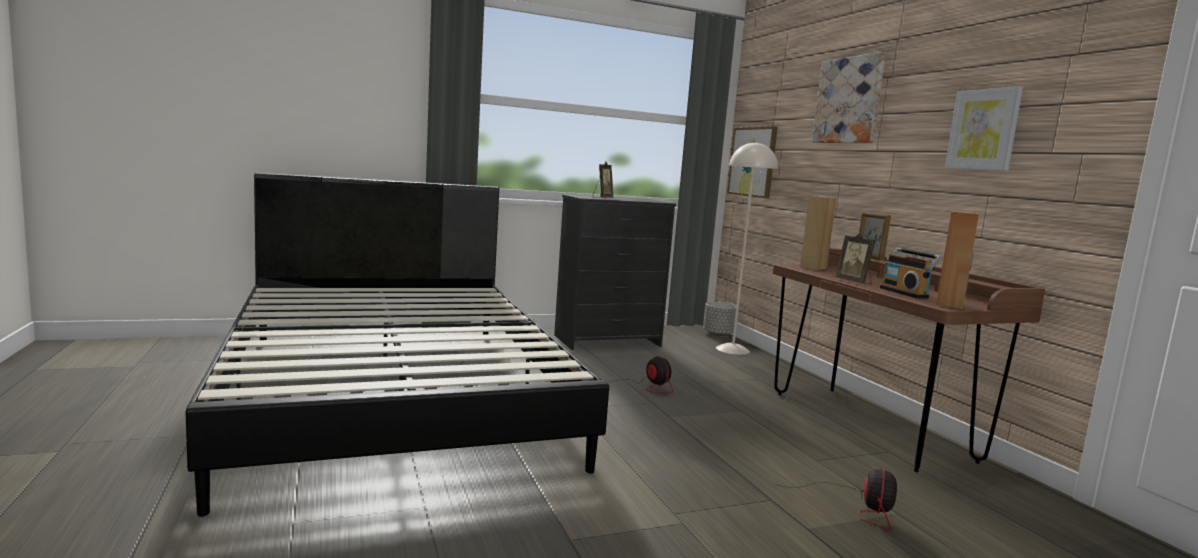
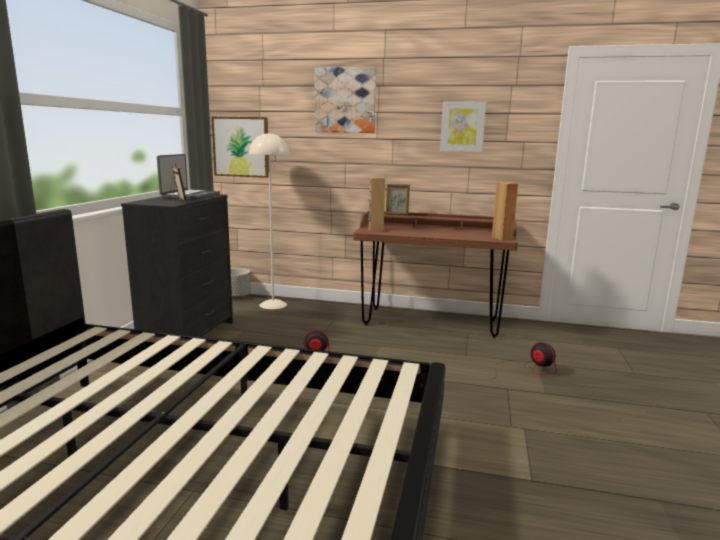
camera: 55 degrees left, 5 degrees up
picture frame [835,233,875,284] -> none
radio [880,247,941,299] -> none
none -> laptop [157,154,220,200]

